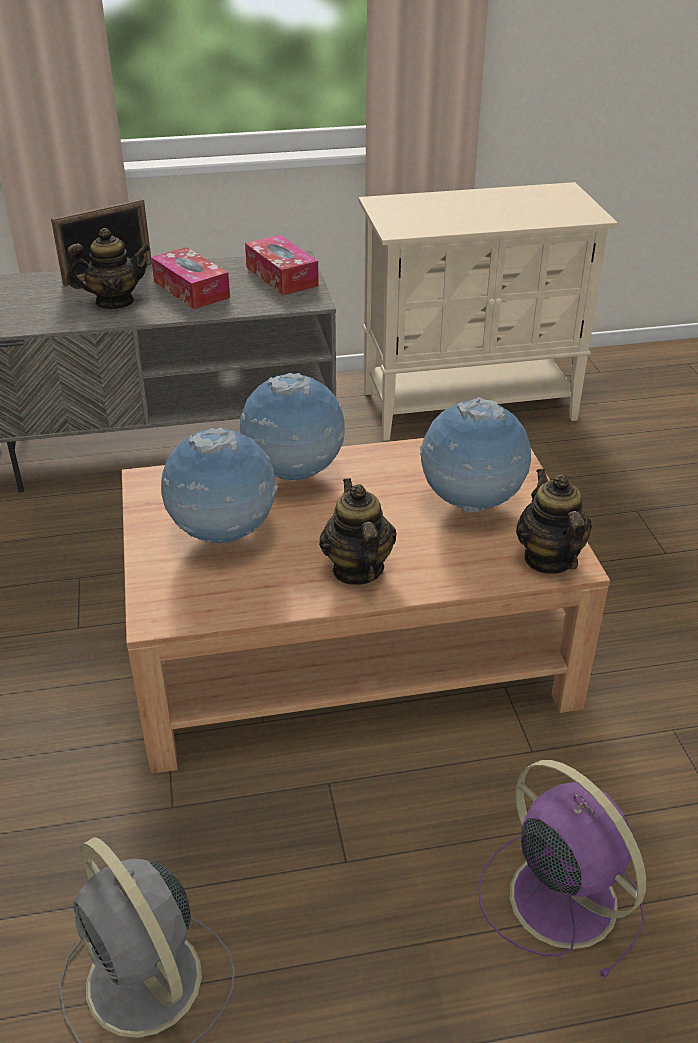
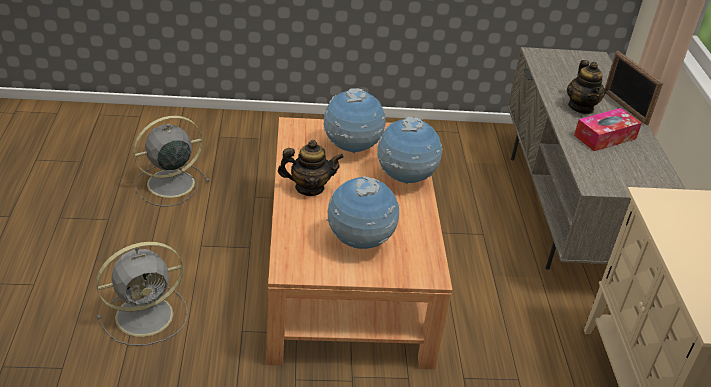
camera: 95 degrees right, 0 degrees up
tissue box [245,235,319,295] -> none
purple fan [478,760,646,979] -> grey fan [96,242,188,346]
teapot [516,469,592,574] -> none

